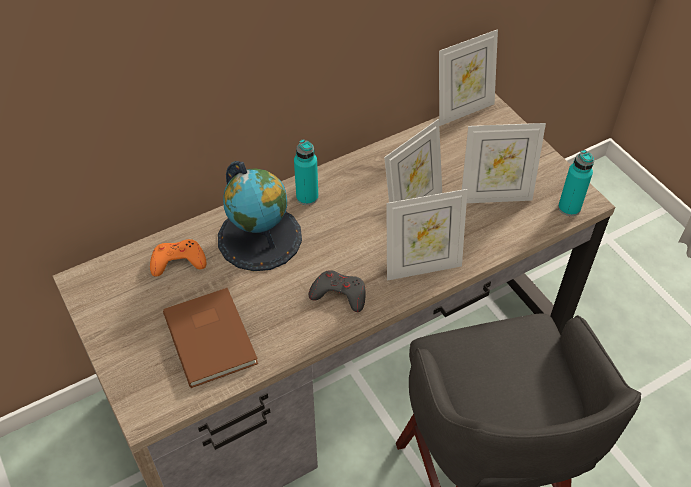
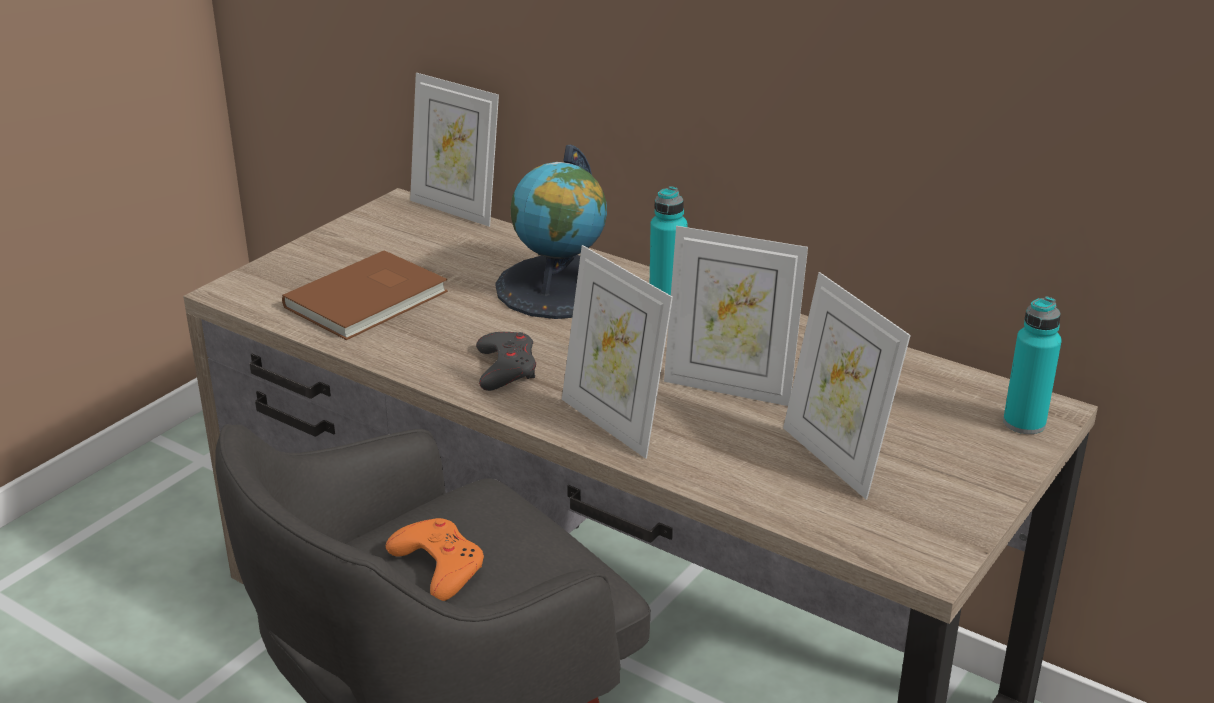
camera: 65 degrees right, 20 degrees down
orange game controller [150,239,206,277] -> orange game controller moved to [386,518,484,601]
picture frame [439,29,498,126] -> picture frame moved to [410,73,499,227]
turquoise bottle [558,150,594,216] -> turquoise bottle moved to [1003,296,1062,434]

